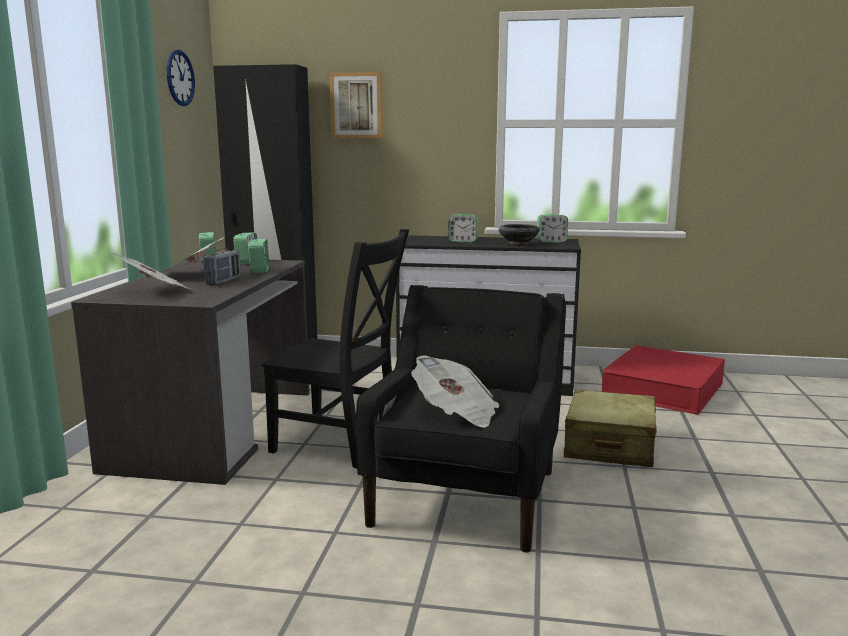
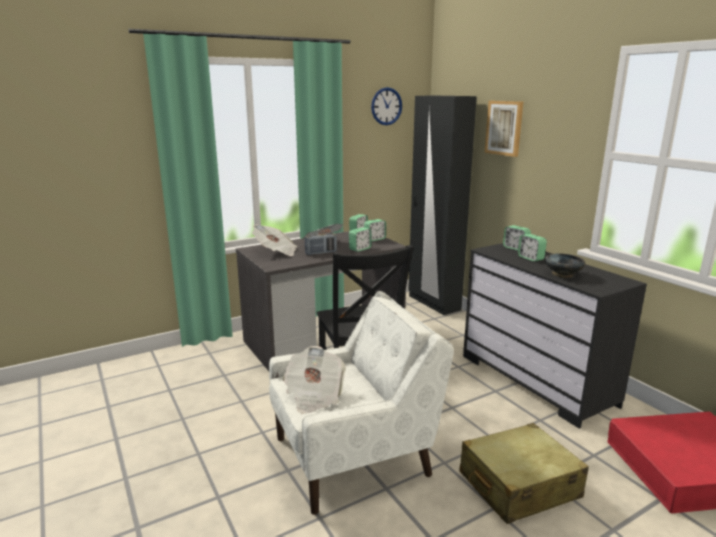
camera: 50 degrees right, 5 degrees up
black armchair [356,285,566,552] -> white armchair [269,291,454,515]
alarm clock [537,214,568,242] -> alarm clock moved to [503,225,531,250]

